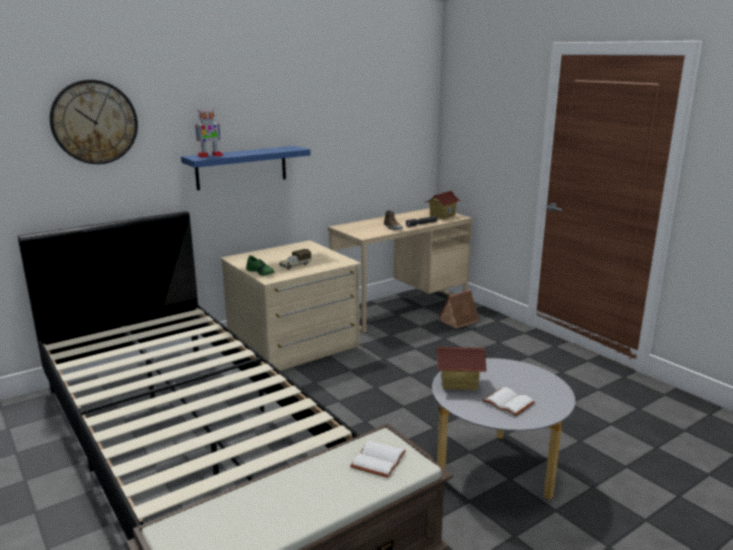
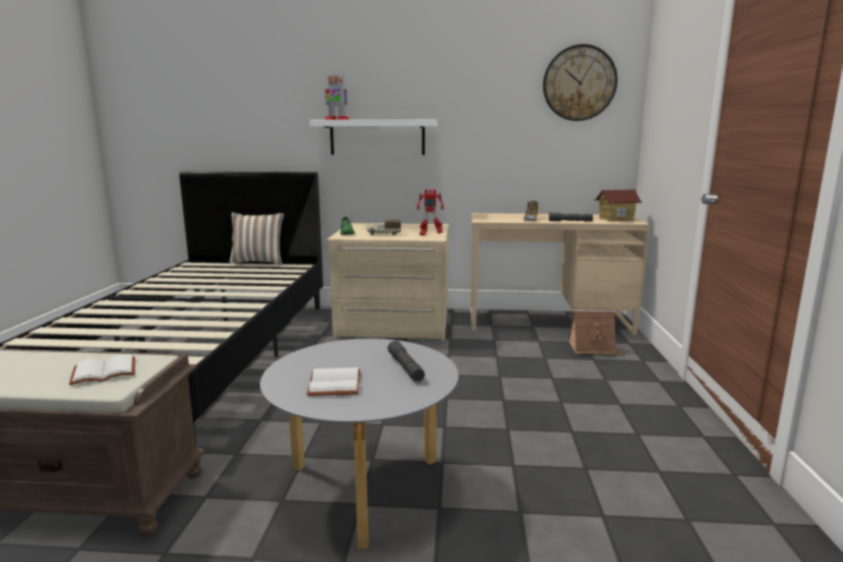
camera: 40 degrees right, 5 degrees down
wall clock [50,80,138,164] -> wall clock moved to [543,44,618,121]
blue shelf [181,146,311,190] -> white shelf [310,120,437,155]
toy house [436,347,487,390] -> none
none -> pillow [229,212,284,265]
none -> grey flashlight [388,340,425,382]
none -> toy robot [417,189,444,236]

